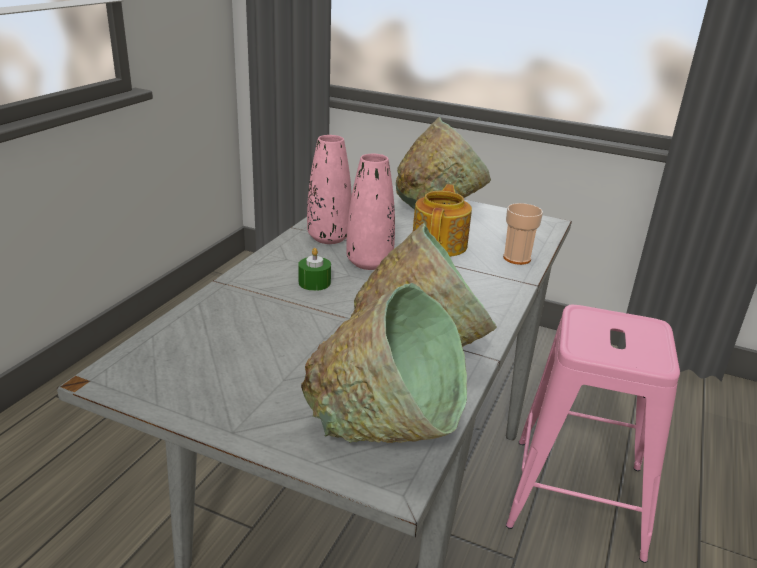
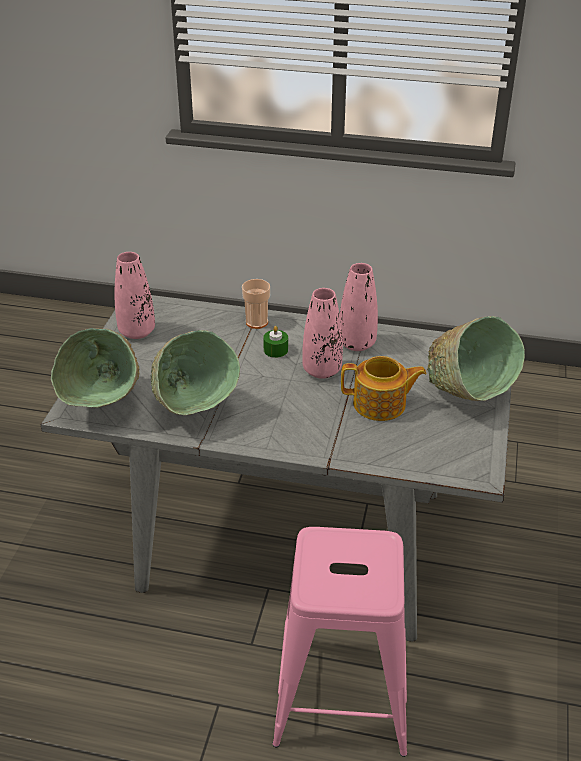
camera: 80 degrees right, 10 degrees up
cup [503,203,543,265] -> cup moved to [242,279,270,329]
none -> pink vase [115,252,155,339]

